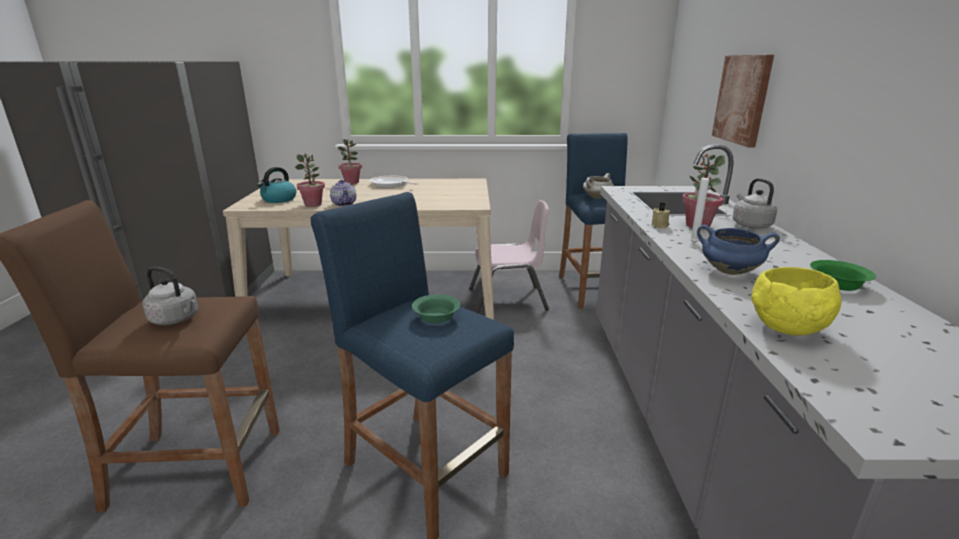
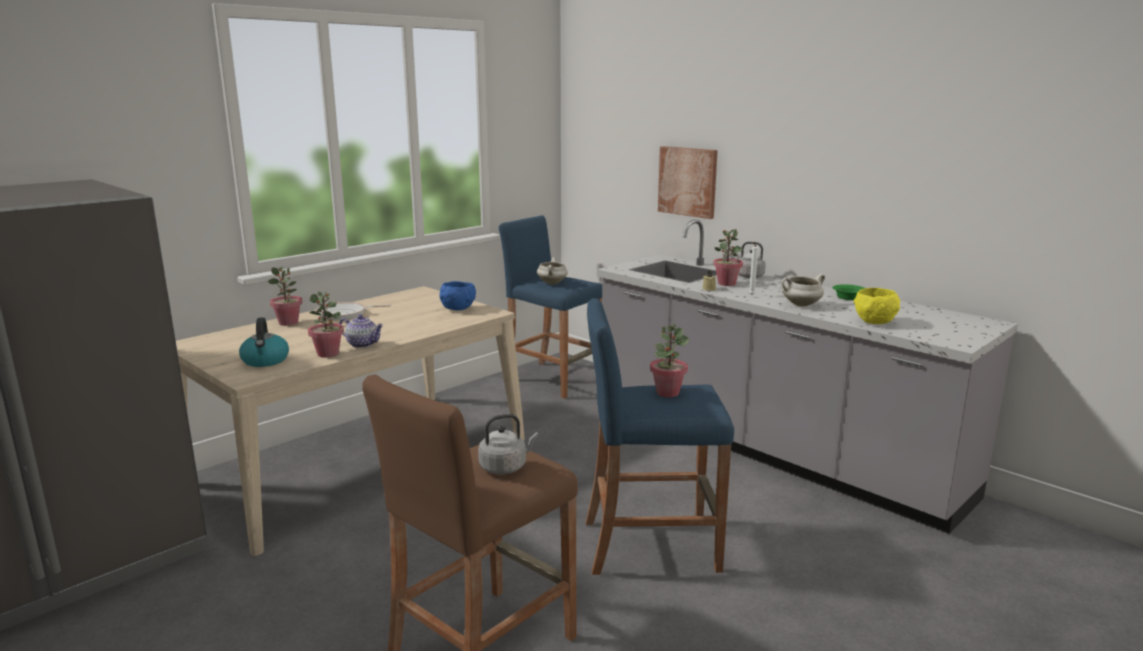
camera: 45 degrees left, 5 degrees down
green bowl [412,294,460,323] -> potted plant [650,324,689,397]
pink chair [469,200,549,314] -> none
blue cooking pot [697,225,780,275] -> white cooking pot [782,274,825,307]
none -> blue bowl [439,281,476,311]

